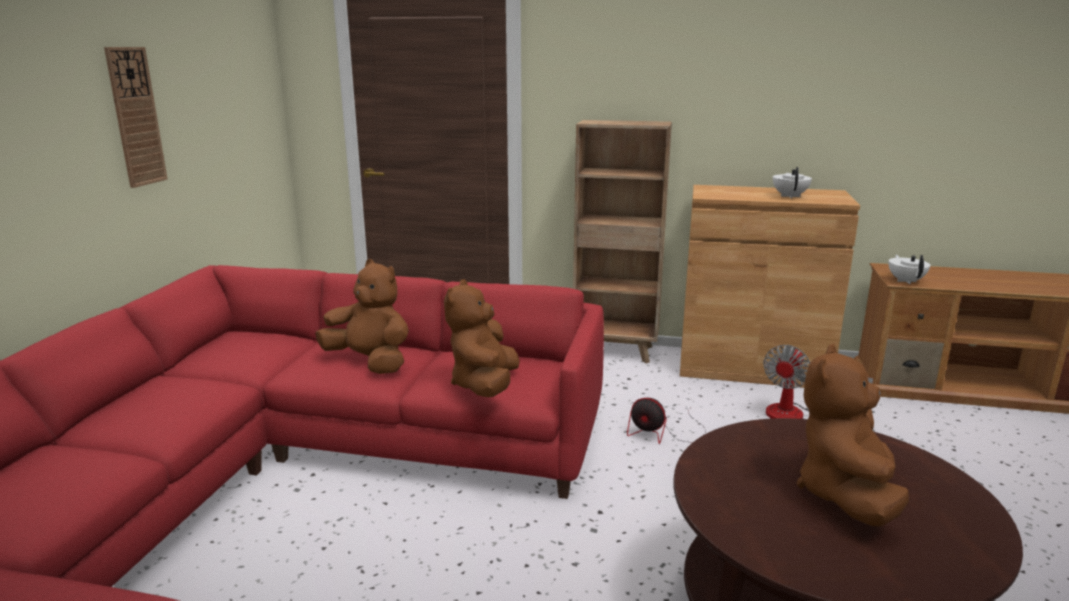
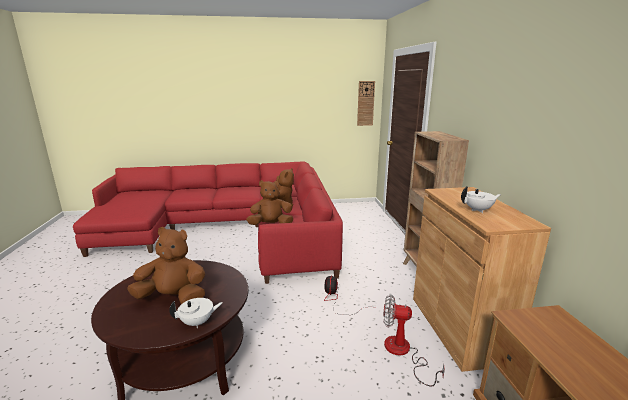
camera: 70 degrees right, 0 degrees up
wall clock [104,47,168,188] -> wall clock moved to [357,81,375,126]
white teapot [888,255,931,284] -> white teapot moved to [169,298,223,328]

